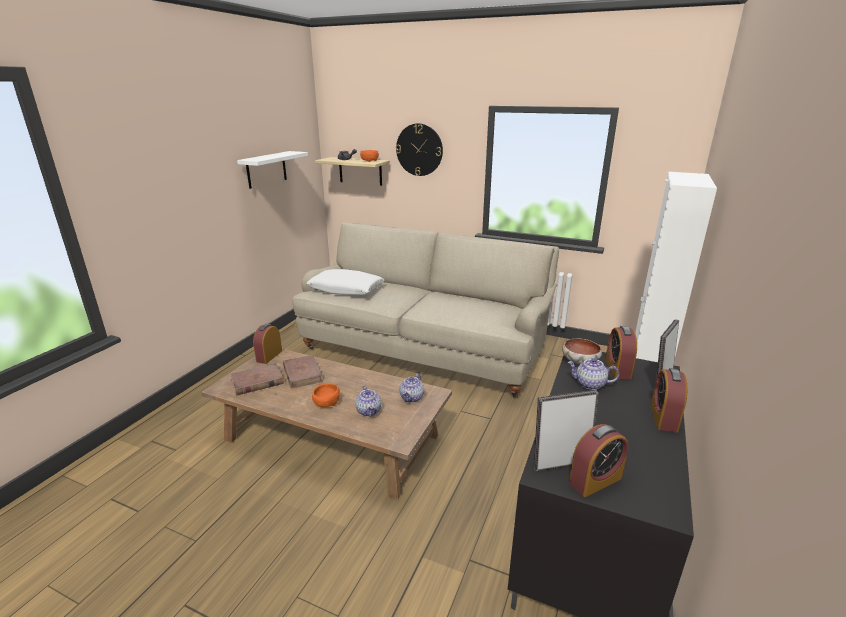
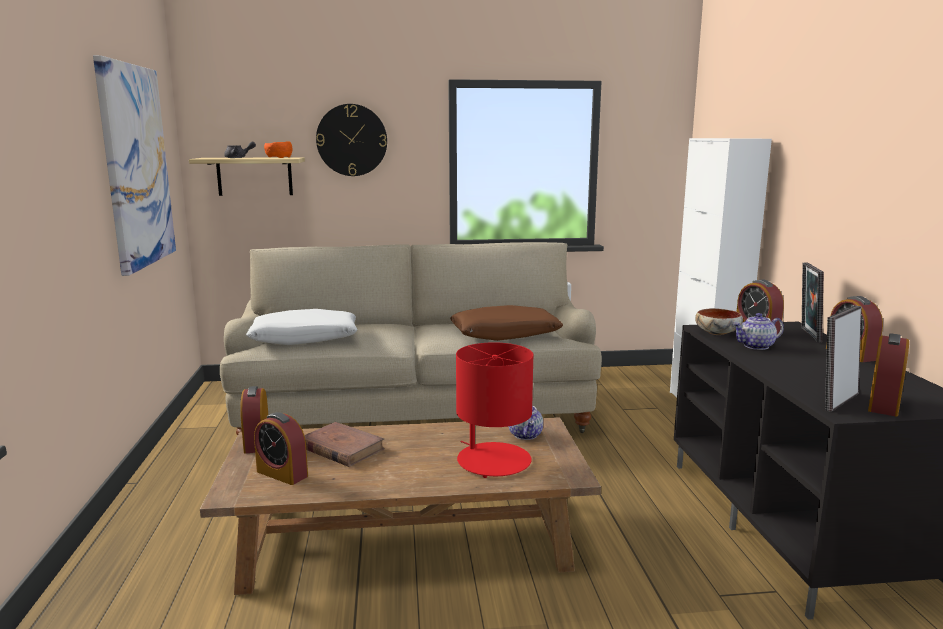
camera: 30 degrees left, 10 degrees down
brown book [231,363,284,396] -> alarm clock [254,412,308,485]
white shelf [237,151,308,189] -> picture [93,55,176,276]
orange bowl [312,383,340,407] -> none
teapot [355,385,381,417] -> red table lamp [456,342,533,478]
none -> brown pillow [450,305,563,341]

